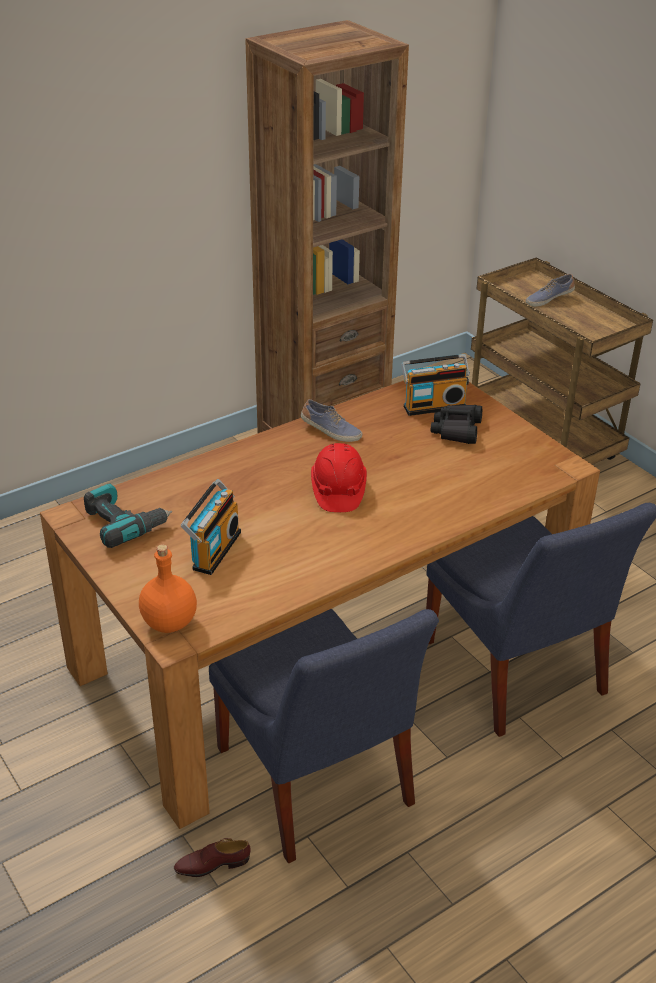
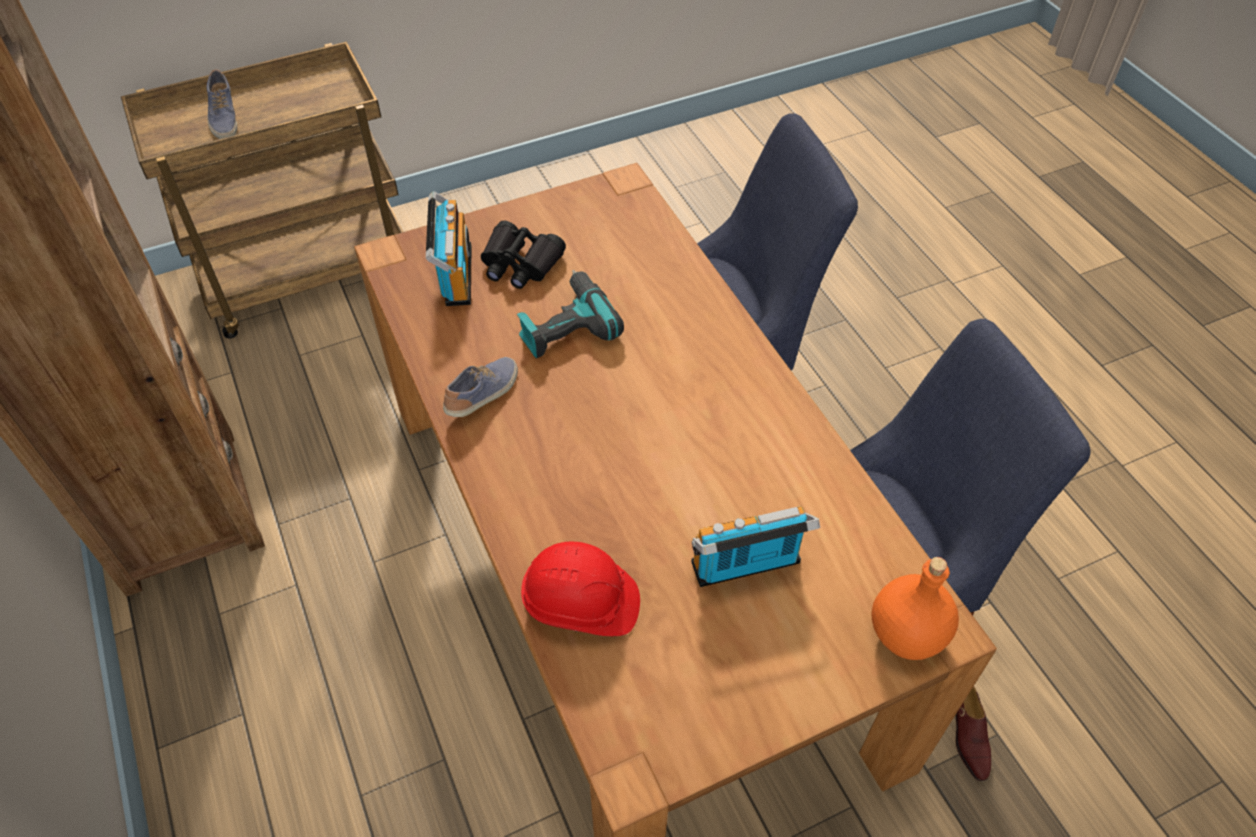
camera: 80 degrees left, 15 degrees up
power drill [84,483,172,548] -> power drill moved to [517,270,624,358]
radio [181,479,241,575] -> radio turned 45 degrees counterclockwise [691,506,820,587]
red hard hat [311,443,367,512] -> red hard hat moved to [521,542,640,636]

